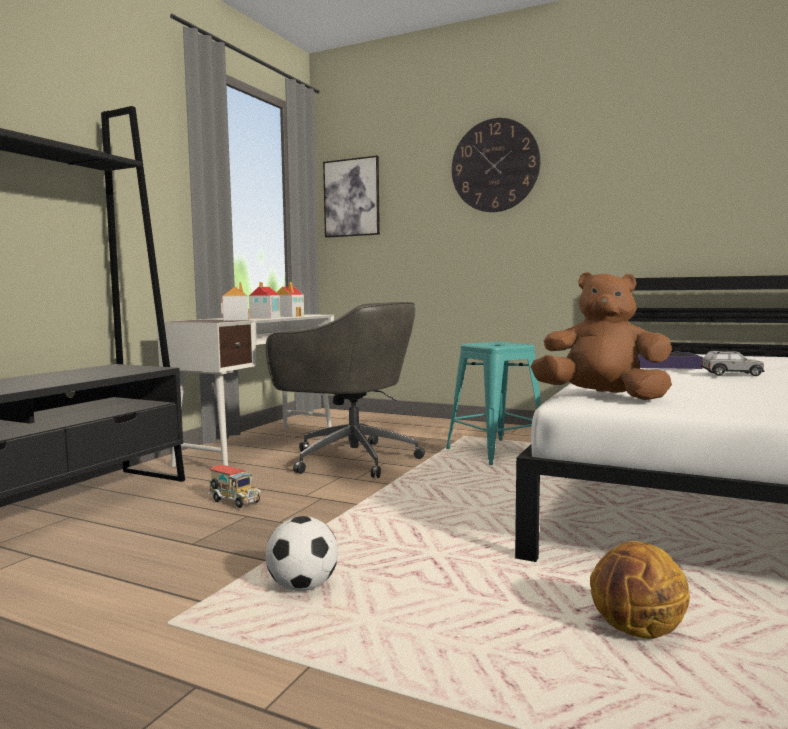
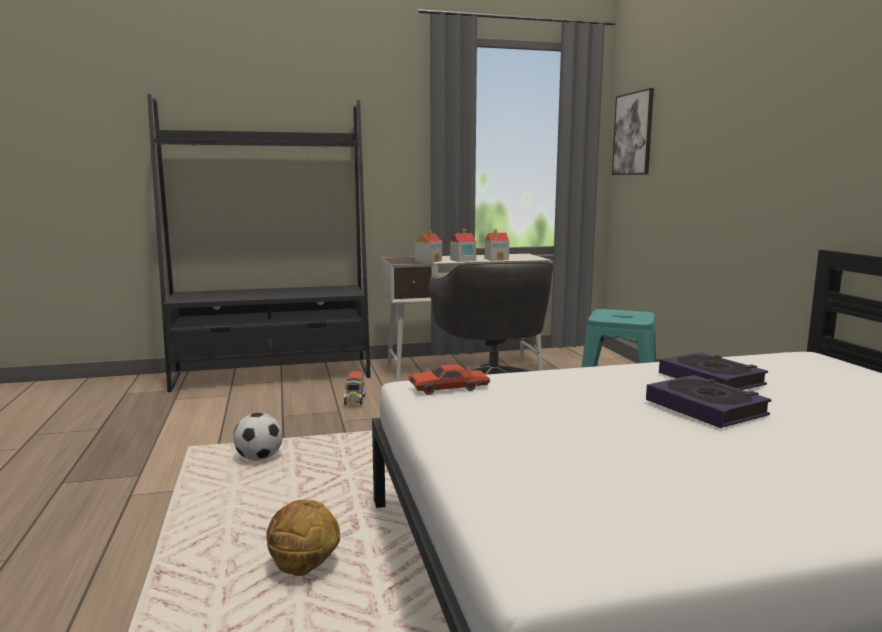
camera: 50 degrees right, 5 degrees up
wall clock [452,118,541,212] -> none
brown plush toy [530,272,672,400] -> red toy car [409,365,490,395]
grey toy car [701,350,765,376] -> book [646,375,772,428]

